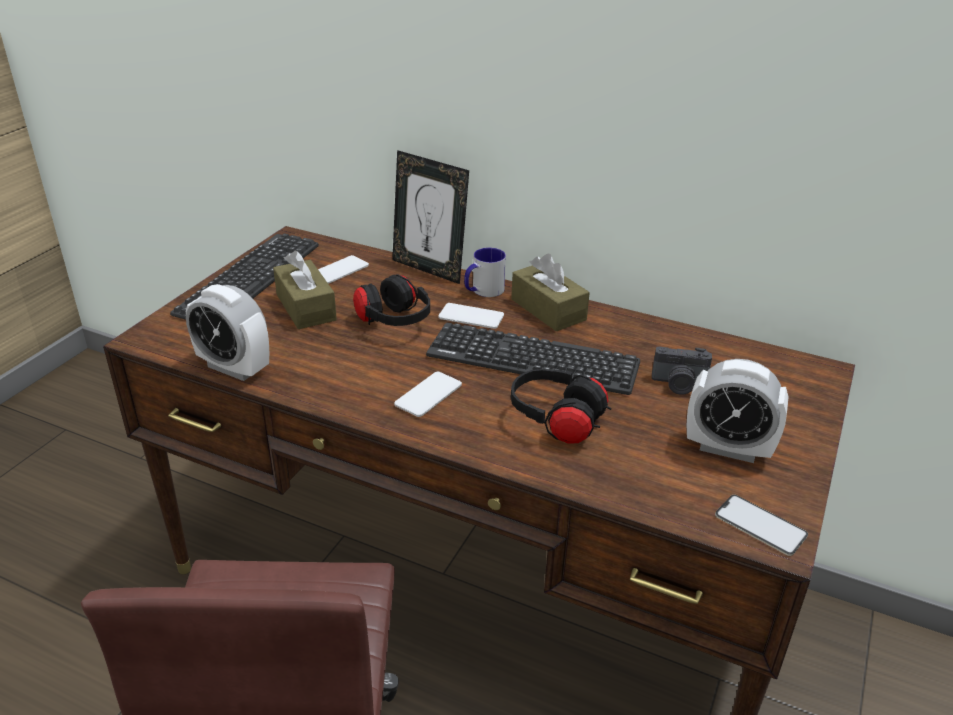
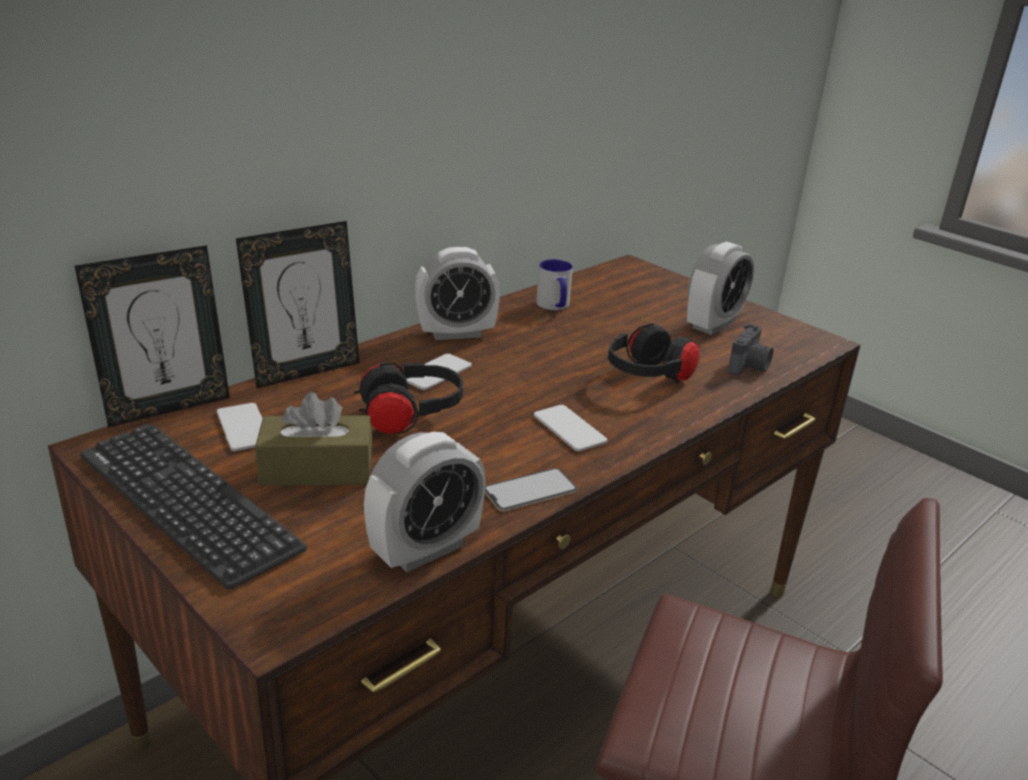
camera: 70 degrees left, 5 degrees down
keyboard [426,322,640,395] -> none
mug [464,248,506,297] -> mug moved to [536,259,573,310]
brown tissue box [511,253,590,332] -> alarm clock [415,247,500,340]
camera [652,347,712,395] -> camera moved to [728,323,774,376]
phone [715,495,808,556] -> phone moved to [485,468,577,512]
none -> picture frame [75,245,230,427]

